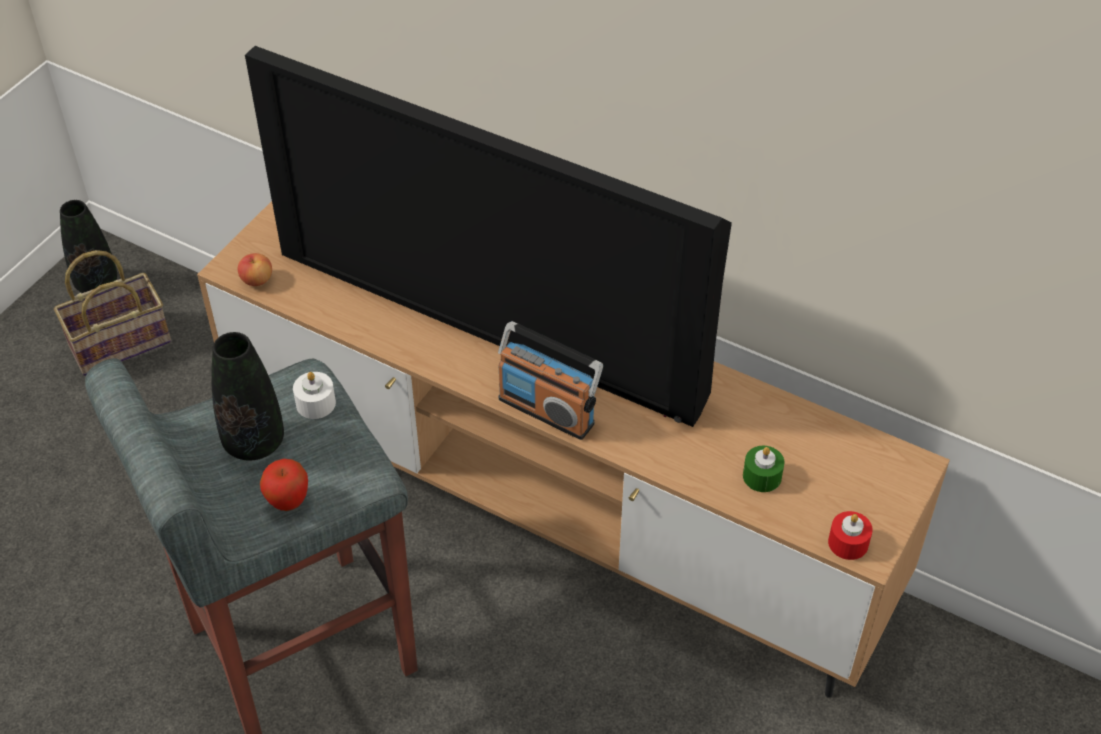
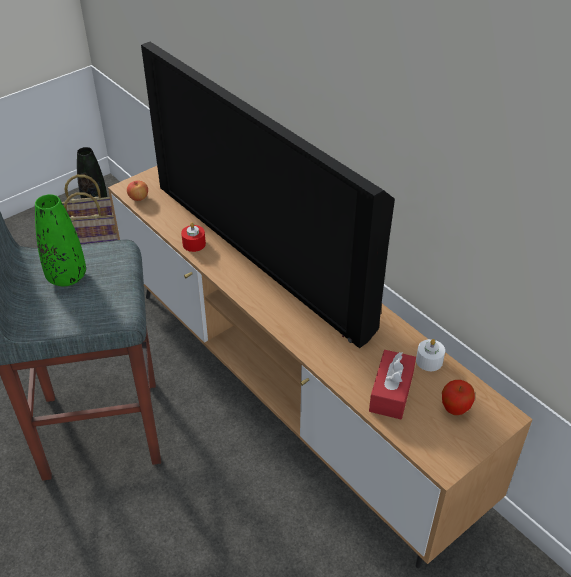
camera: 20 degrees right, 5 degrees down
black vase [211,332,284,460] -> green vase [35,194,86,286]
apple [260,459,308,511] -> apple moved to [442,380,475,415]
white candle [293,372,336,419] -> white candle moved to [416,339,445,371]
radio [498,321,603,440] -> none
green candle [743,446,784,492] -> red tissue box [369,350,416,419]
red candle [828,511,873,560] -> red candle moved to [181,222,206,252]

